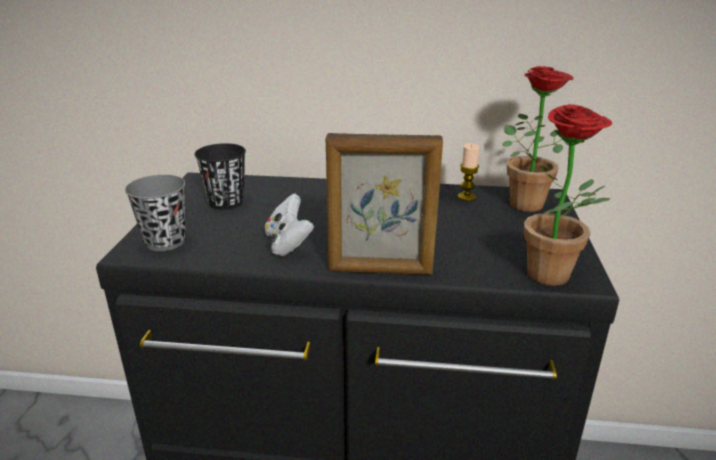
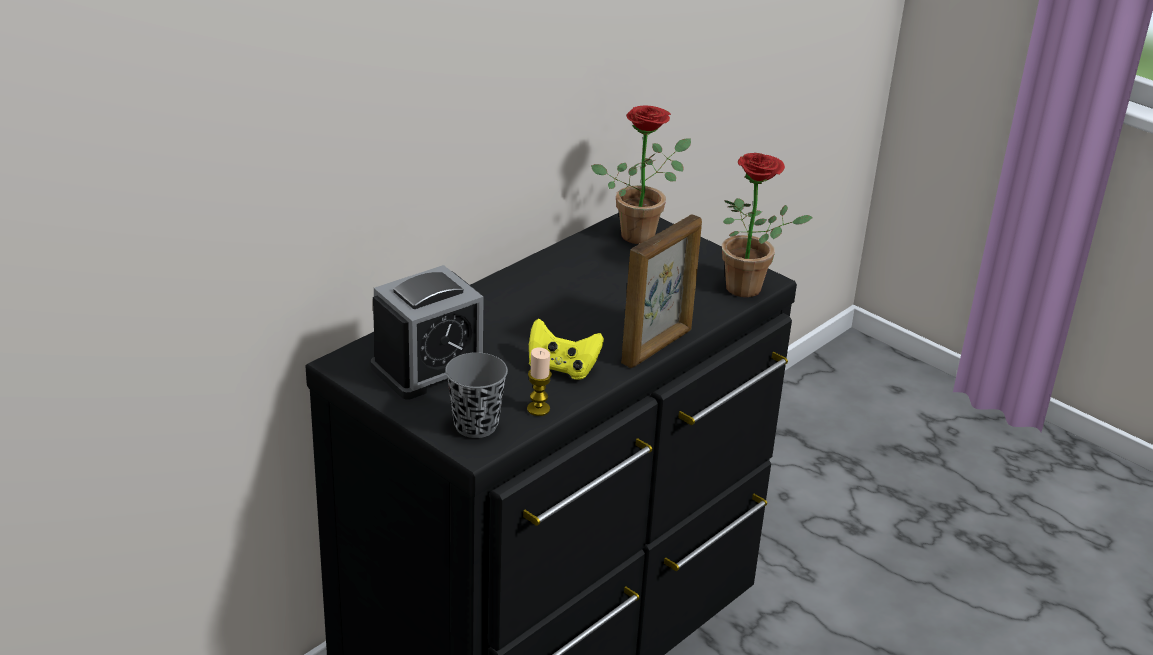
camera: 55 degrees left, 5 degrees up
black cup [194,143,246,210] -> alarm clock [371,265,484,400]
white game controller [265,194,314,256] -> yellow game controller [529,318,604,380]
candle [457,143,479,201] -> candle moved to [527,348,552,416]

